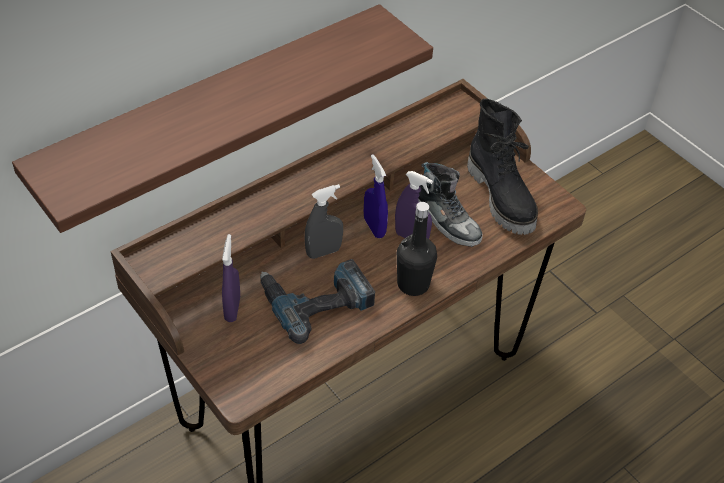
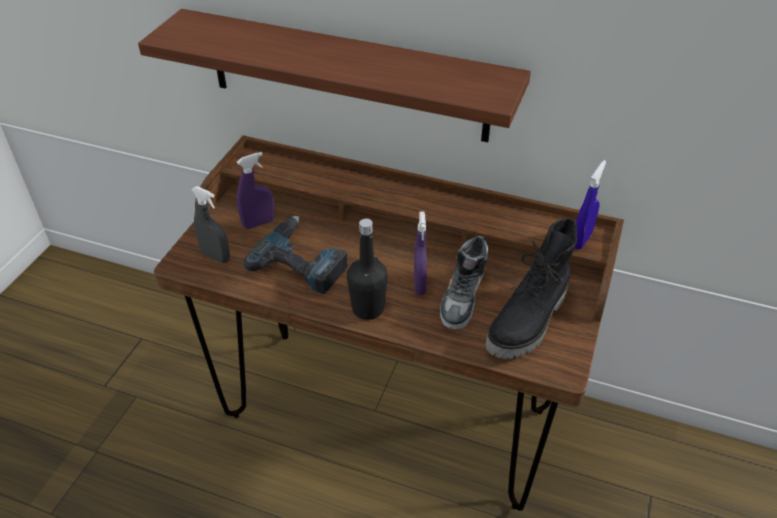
camera: 60 degrees right, 5 degrees down
grey spray bottle [304,184,343,259] -> grey spray bottle moved to [191,186,230,263]
blue spray bottle [364,154,388,238] -> blue spray bottle moved to [575,160,606,249]

